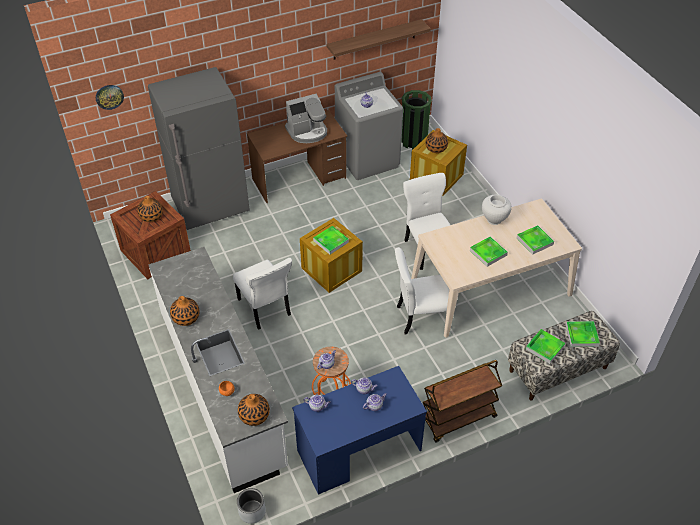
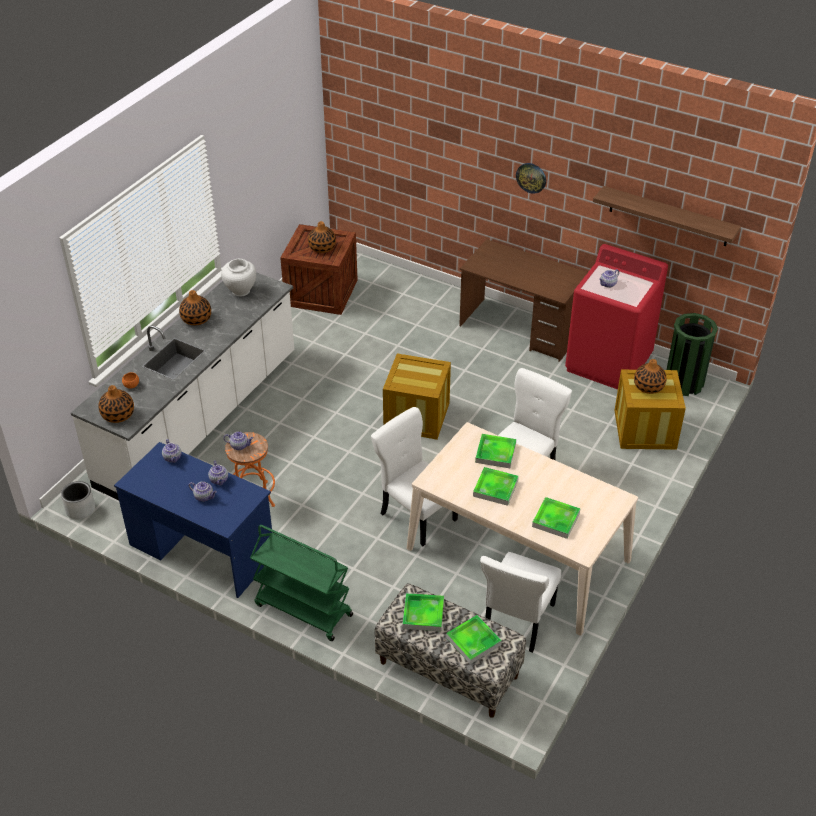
camera: 55 degrees right, 5 degrees down
wall clock [96,85,124,110] -> wall clock moved to [516,163,546,194]
grey fridge [148,67,250,230] -> none
white chair [233,258,292,330] -> white chair moved to [480,552,561,653]
coffee machine [285,94,327,143] -> none
tray [313,226,349,254] -> tray moved to [475,434,516,468]
grey washing machine [335,72,403,180] -> red washing machine [565,244,668,390]
brown cart [423,360,502,443] -> green cart [250,525,353,641]
white vase [482,195,512,225] -> white vase moved to [221,259,256,297]

